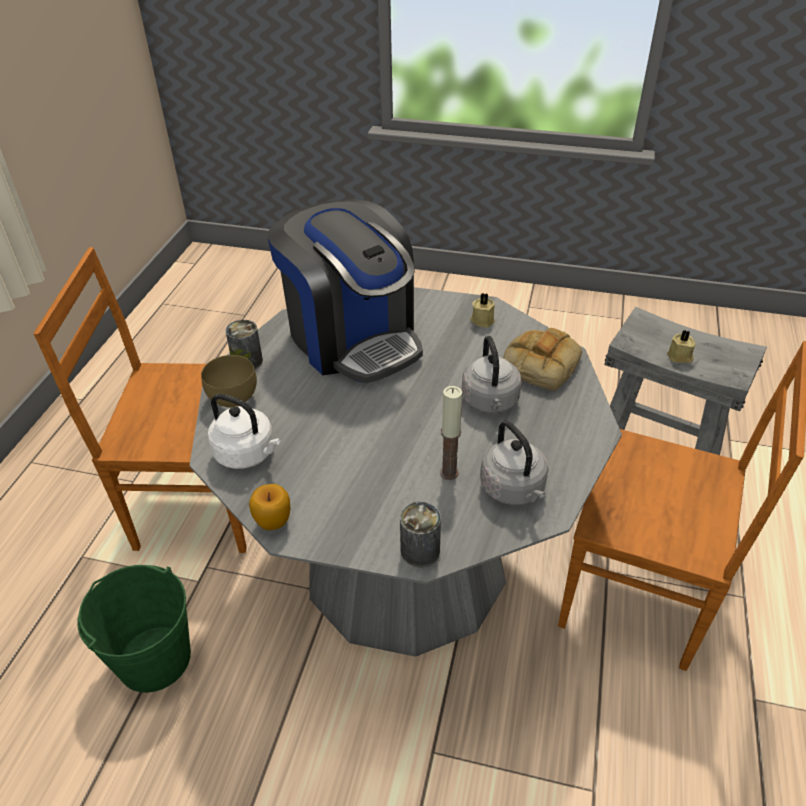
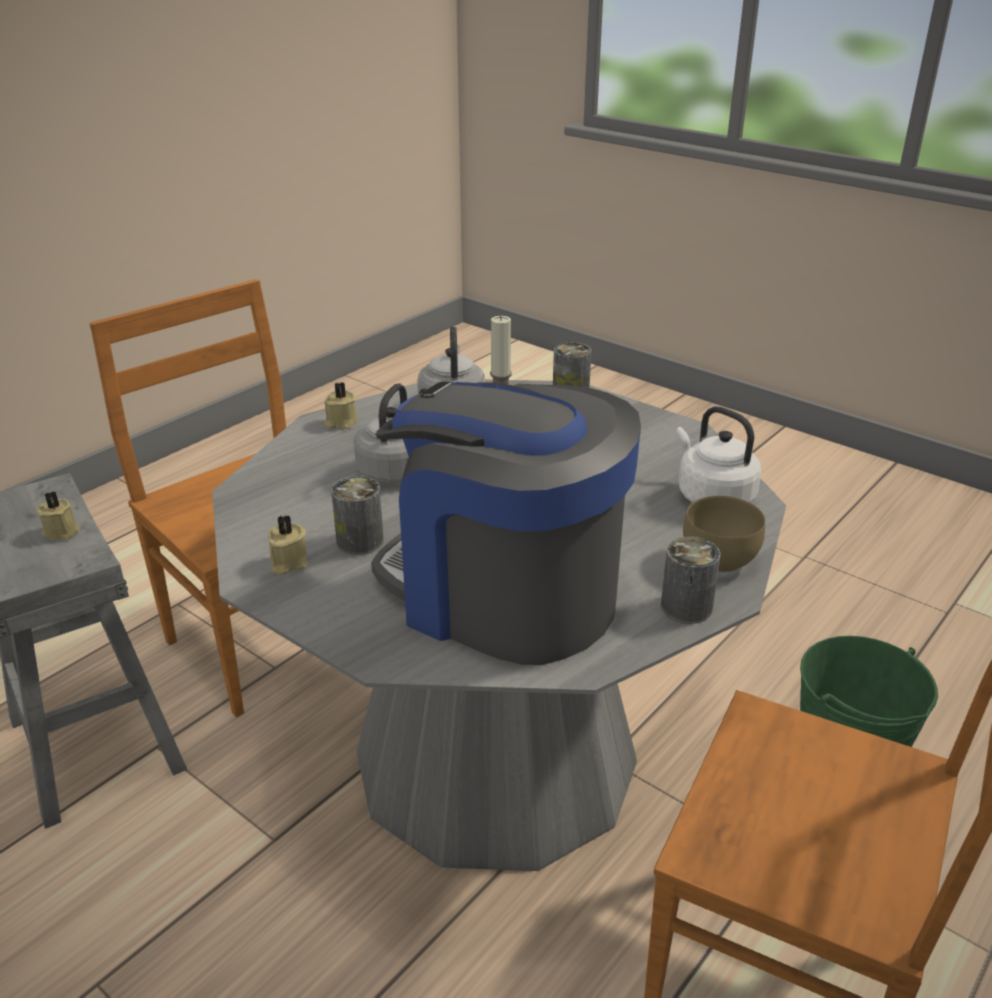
camera: 155 degrees left, 10 degrees down
apple [249,484,290,530] -> none
coffee machine [267,199,423,383] -> coffee machine turned 45 degrees counterclockwise [371,382,641,665]
bread [503,328,582,391] -> none
none -> beige candle [324,382,357,429]
none -> can [331,476,383,555]

